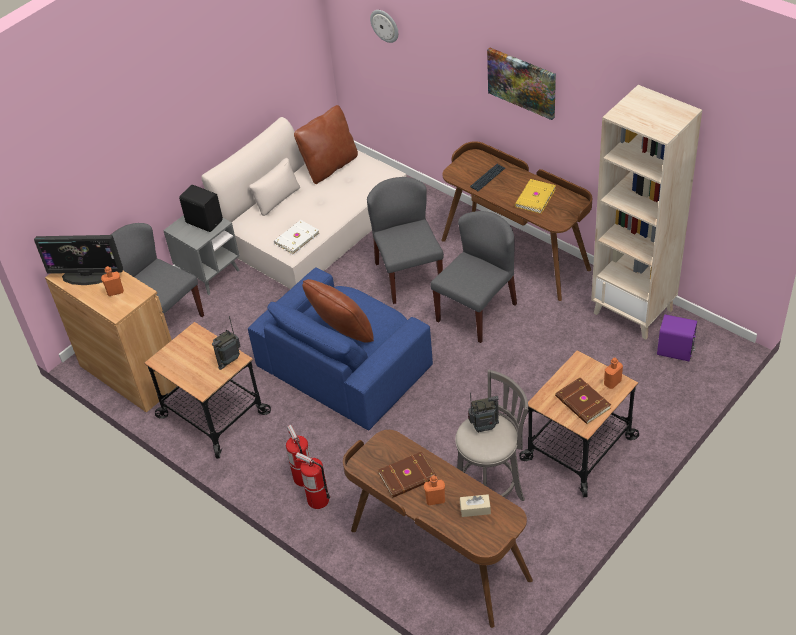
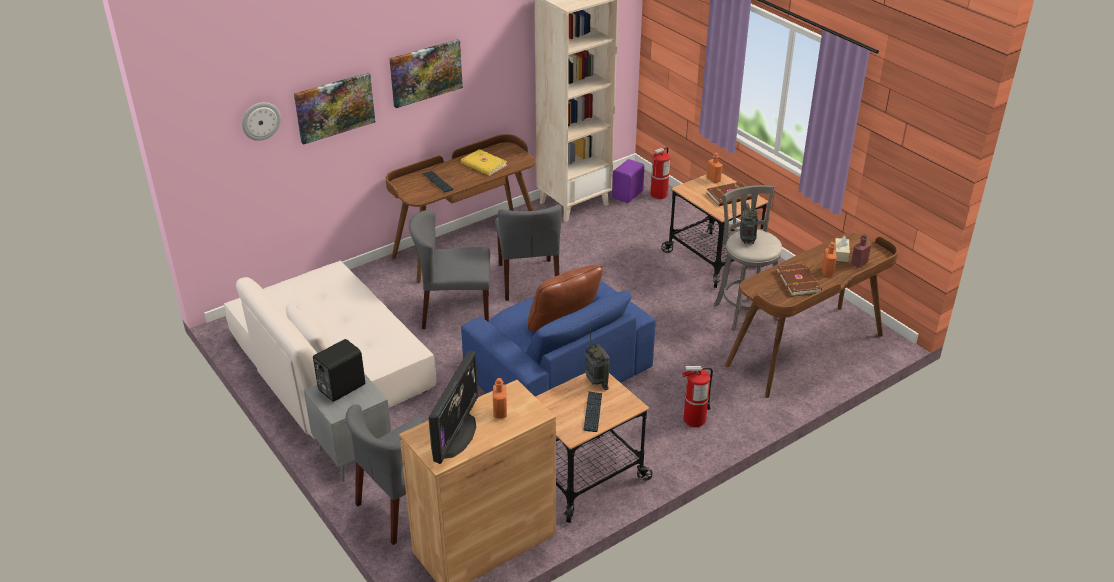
camera: 80 degrees left, 10 degrees down
white book [274,220,320,255] -> none
brown pillow [294,105,358,184] -> none
fire extinguisher [295,452,331,509] -> fire extinguisher moved to [651,147,670,199]
grey chair [430,211,517,343] -> grey chair turned 150 degrees counterclockwise [495,205,562,301]
none -> picture [294,73,375,145]
none -> keyboard [583,391,602,432]
none -> red bottle [851,234,871,268]

